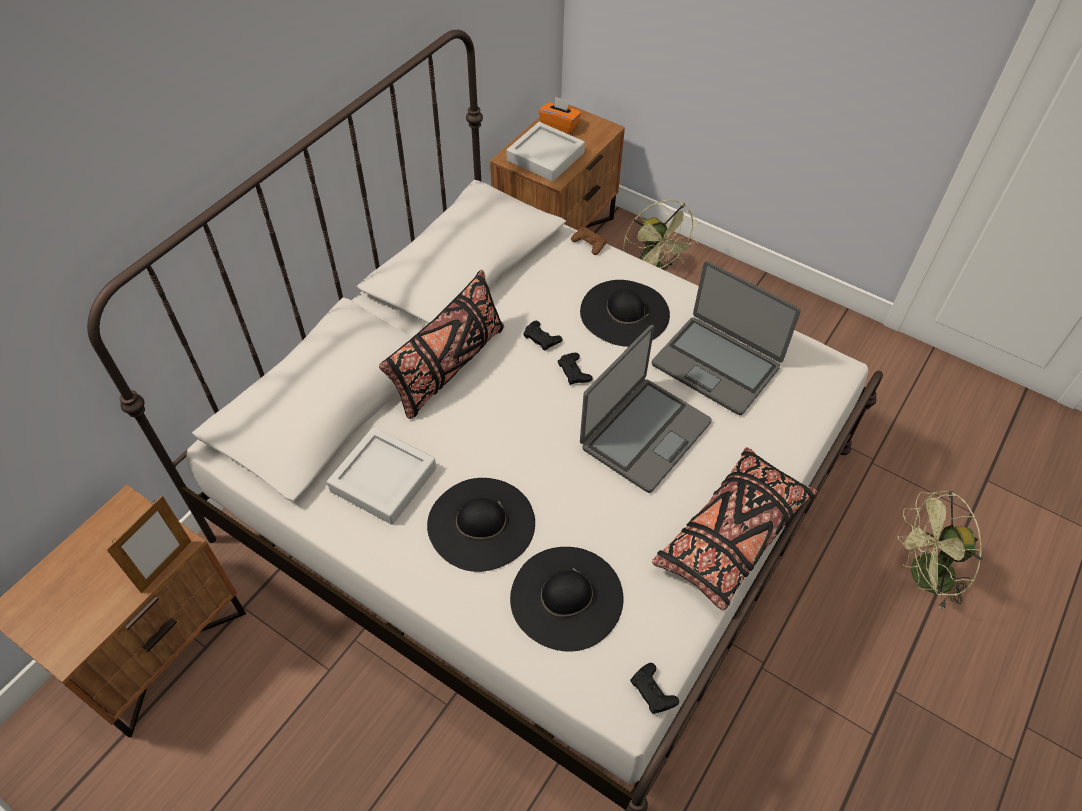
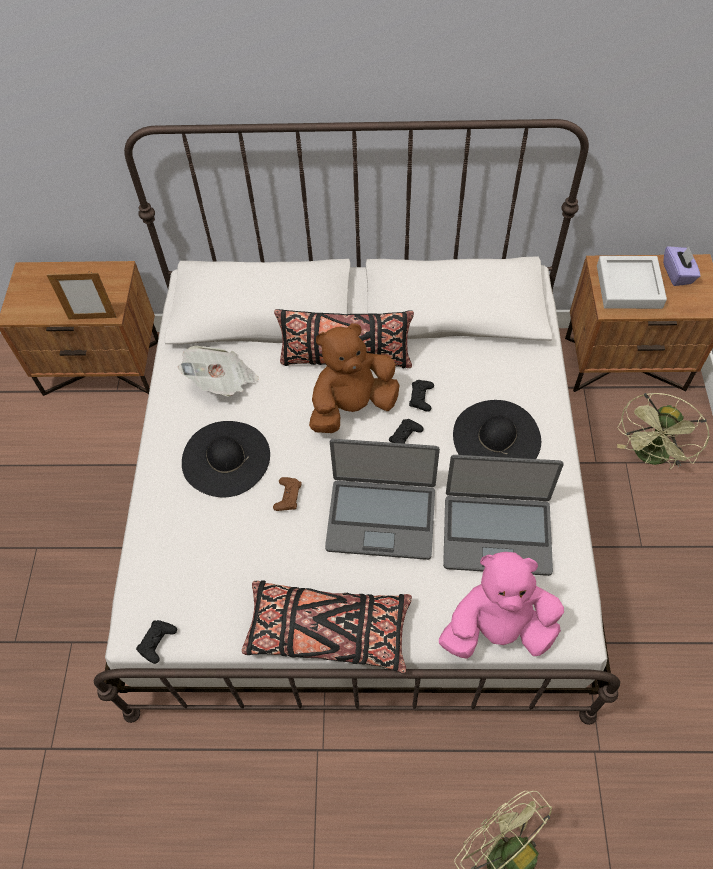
camera: 60 degrees right, 5 degrees up
grey tray [327,427,436,525] -> newspaper [178,345,259,397]
black hat [510,547,623,652] -> none
orange tissue box [539,96,581,134] -> purple tissue box [663,246,701,286]
brown game controller [571,228,607,255] -> brown game controller moved to [273,477,302,511]
laptop [652,261,801,415] -> laptop turned 90 degrees counterclockwise [443,455,564,576]
none -> brown plush toy [309,323,400,433]
none -> pink plush toy [439,552,564,659]

